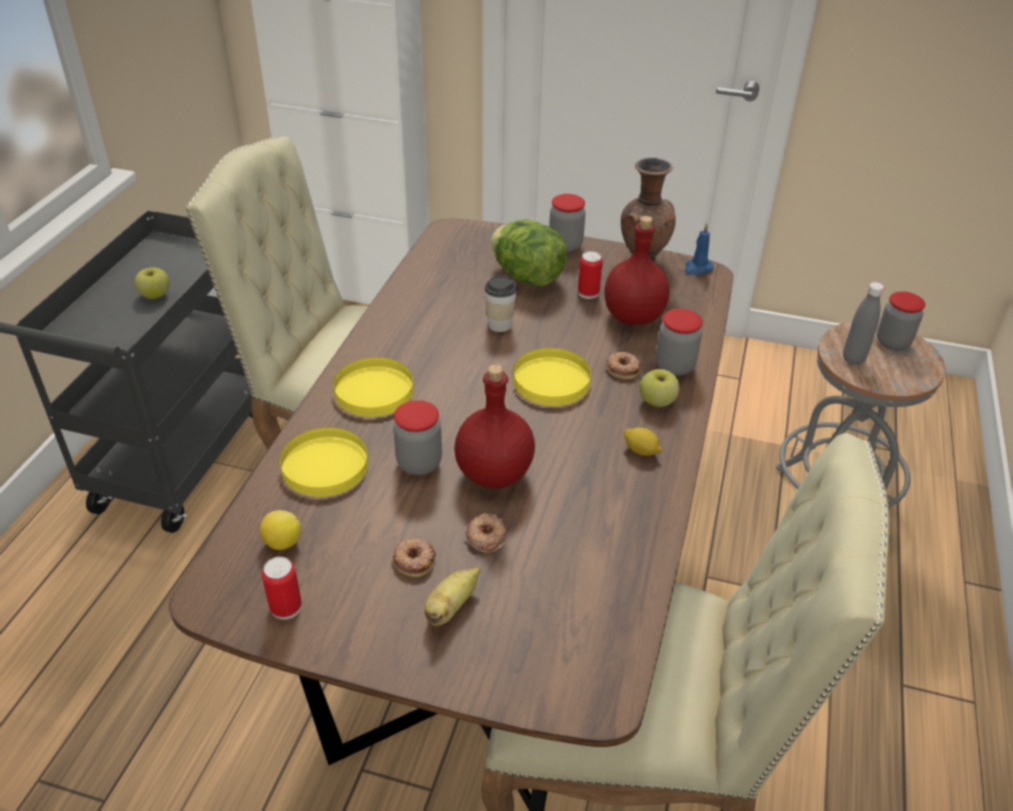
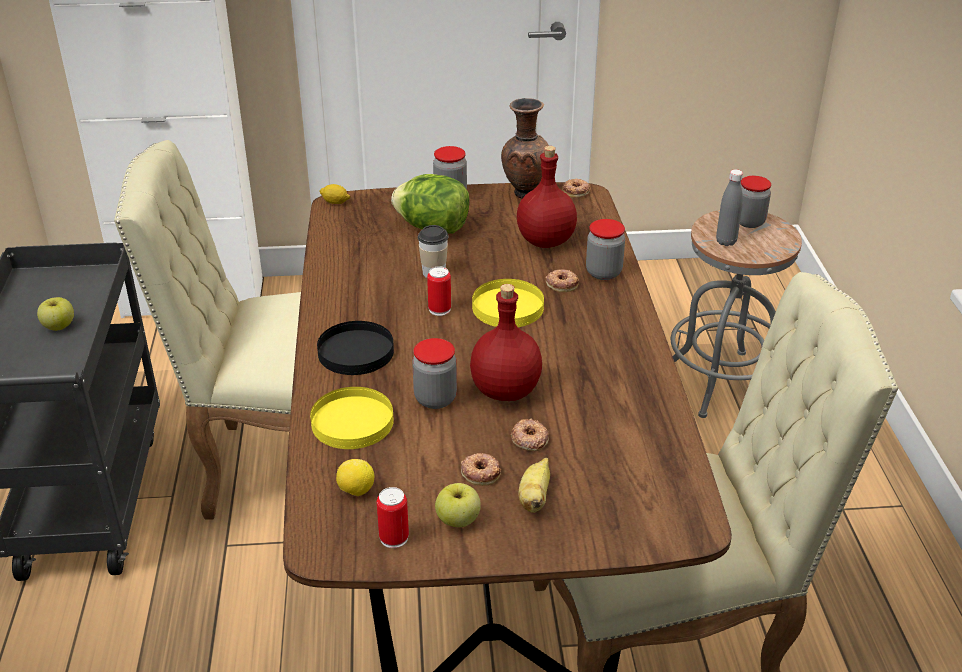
camera: 20 degrees left, 5 degrees down
yellow plate [334,357,414,417] -> black plate [317,321,394,375]
can [578,251,603,299] -> can moved to [427,266,451,316]
lemon [623,427,663,456] -> lemon moved to [320,184,351,204]
apple [640,369,679,407] -> apple moved to [435,483,481,527]
blue candle [685,223,714,275] -> donut [563,179,590,197]

